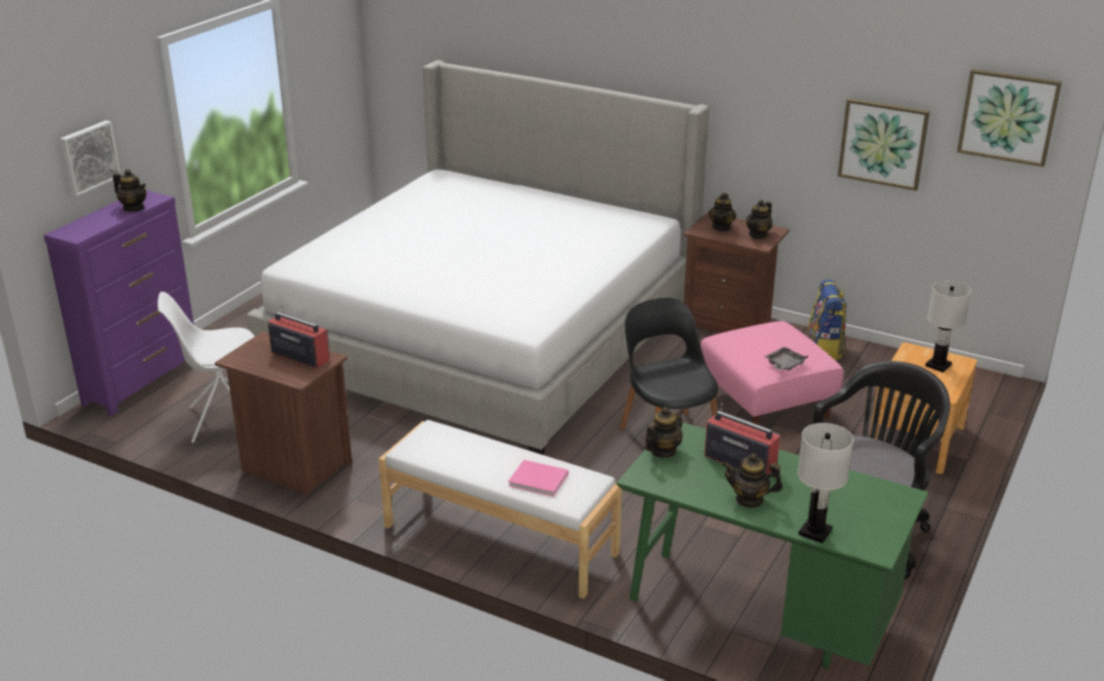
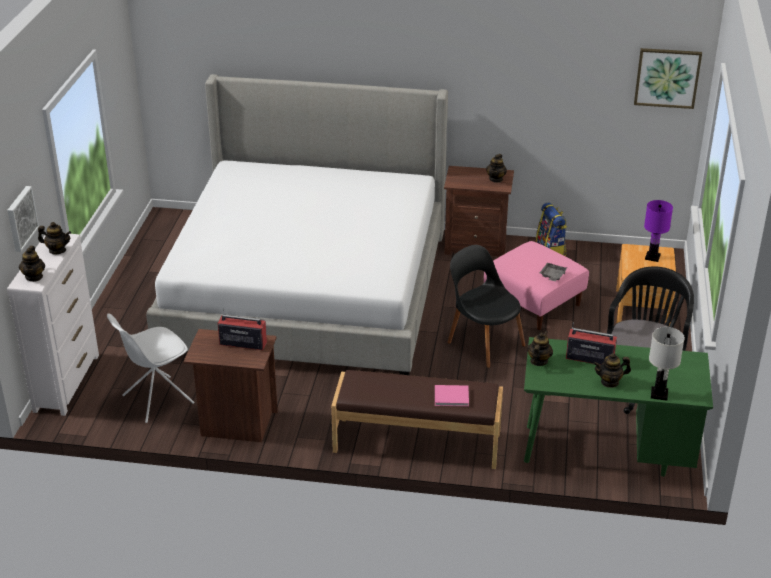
camera: 20 degrees left, 5 degrees up
purple dresser [44,190,194,416] -> white dresser [7,233,99,416]
white bench [379,420,622,599] -> brown bench [331,370,503,469]
teapot [708,193,736,231] -> teapot moved to [19,246,45,282]
picture [838,98,930,191] -> none
white table lamp [925,281,971,372] -> purple table lamp [644,200,673,262]

